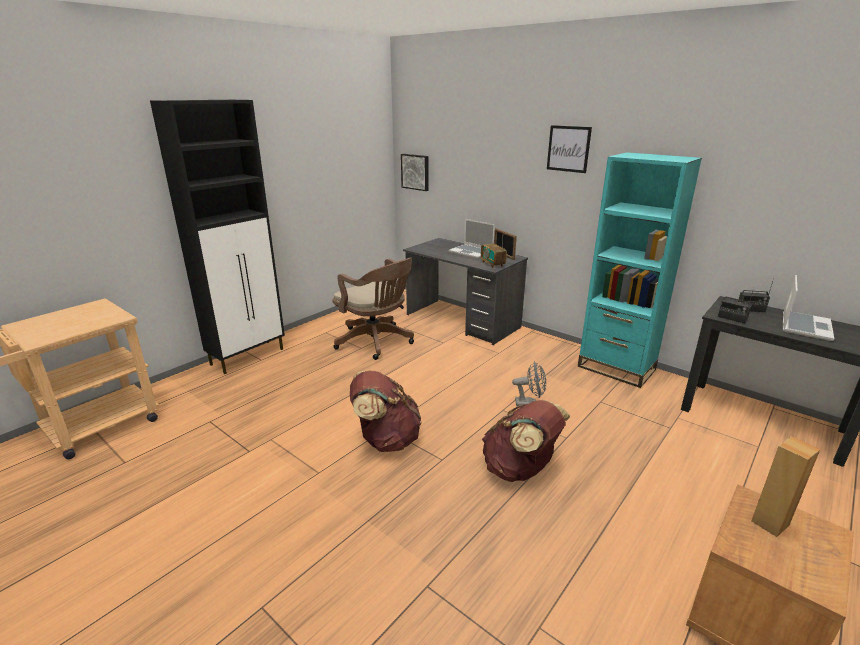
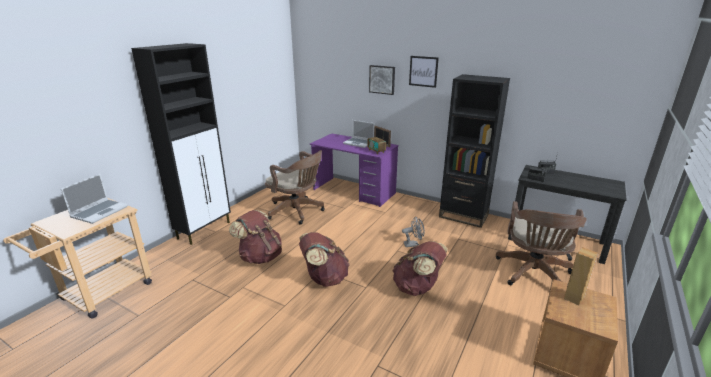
camera: 10 degrees left, 0 degrees up
picture [401,154,428,191] -> picture moved to [369,65,395,95]
grey desk [403,238,528,345] -> purple desk [310,133,399,207]
turquoise bookcase [578,152,702,388] -> black bookcase [439,74,510,228]
laptop [783,275,834,341] -> laptop moved to [61,174,128,224]
none -> brown backpack [229,210,282,264]
none -> brown office chair [496,201,587,285]

